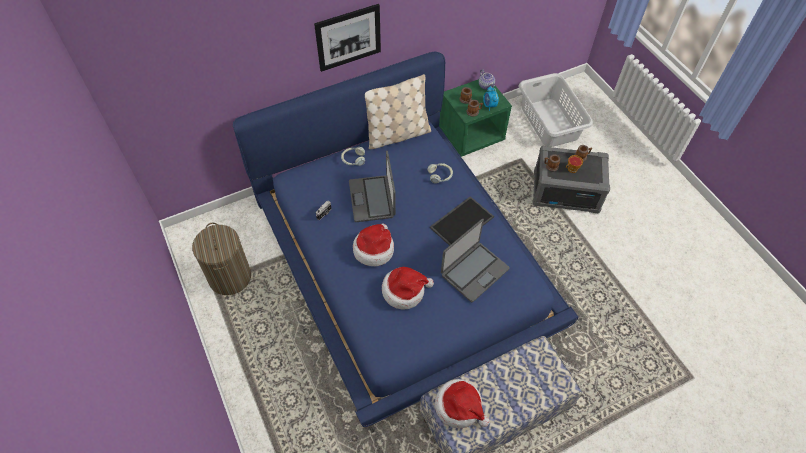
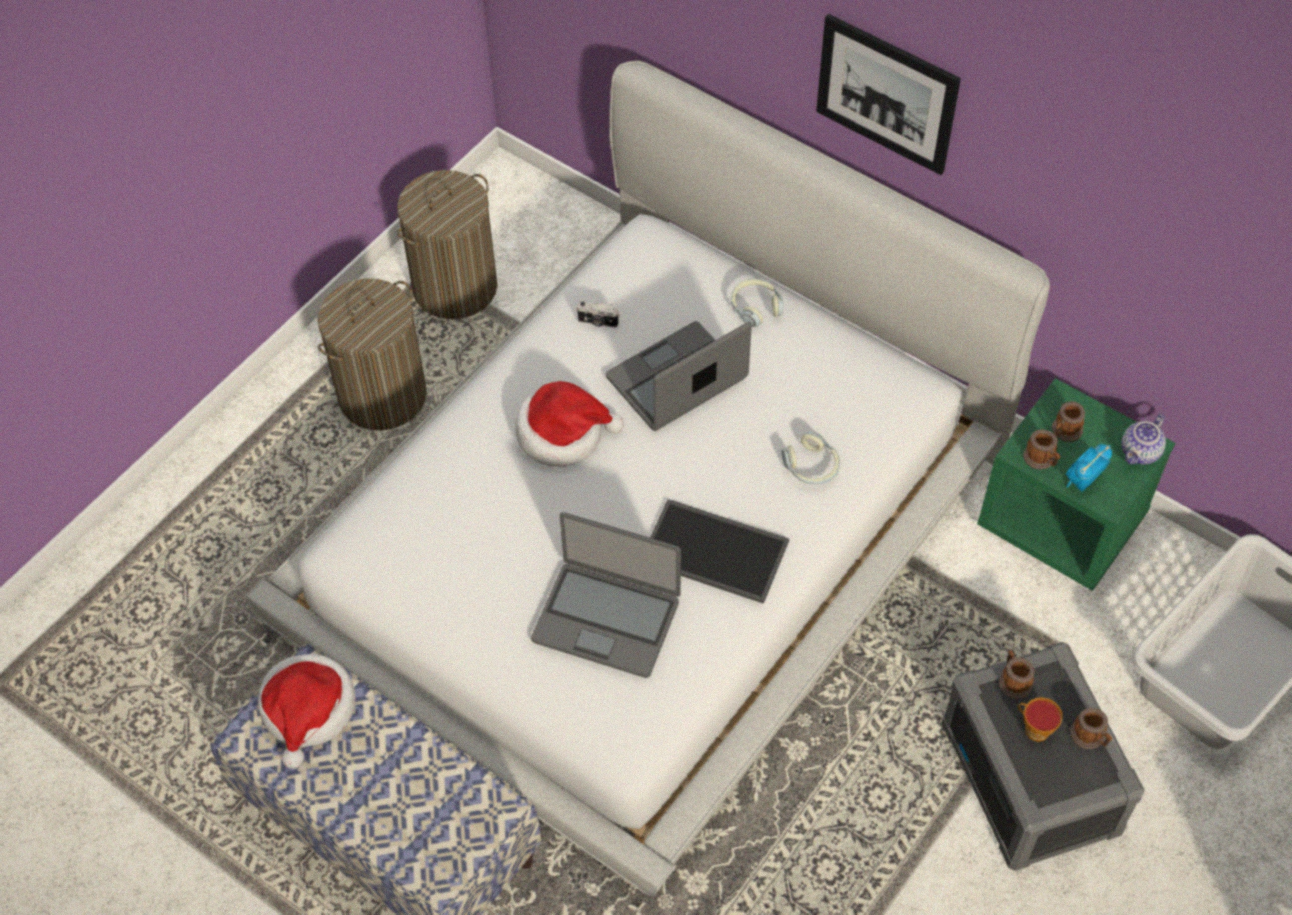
camera: 65 degrees right, 0 degrees up
blue bed [233,52,578,427] -> white bed [245,60,1050,896]
beige pillow [365,74,431,149] -> none
hat [382,267,434,310] -> none
none -> laundry basket [318,278,427,430]

